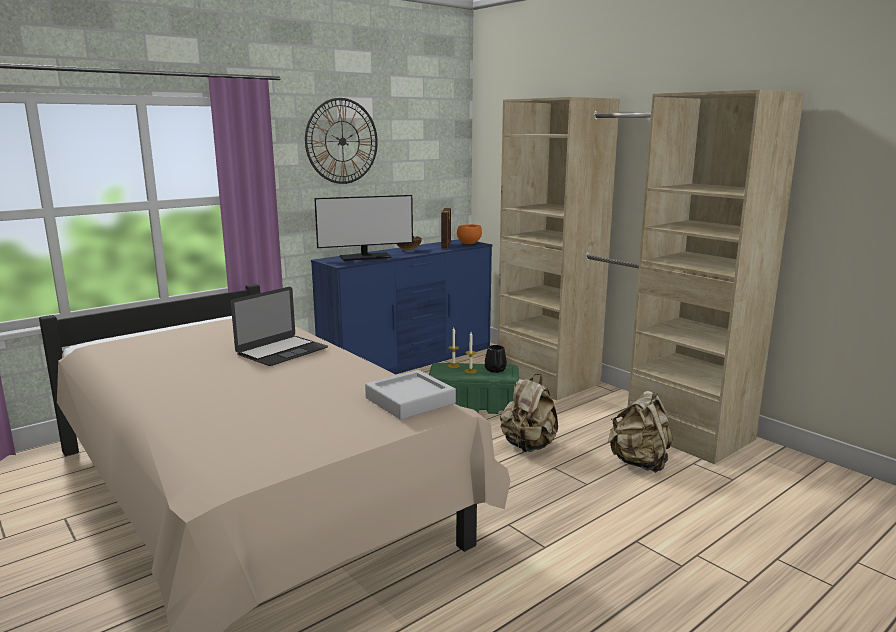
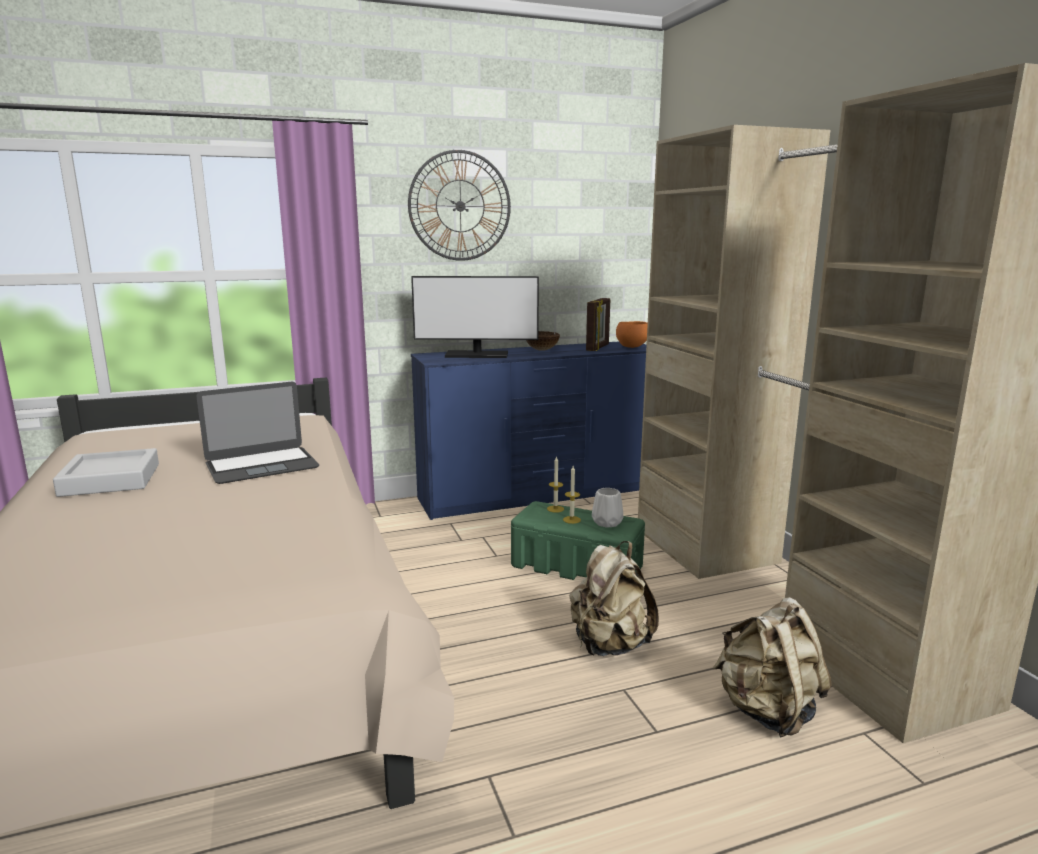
camera: 20 degrees right, 0 degrees up
grey tray [365,370,456,420] -> grey tray moved to [53,448,159,497]
black vase [485,345,507,373] -> white vase [592,488,623,528]

